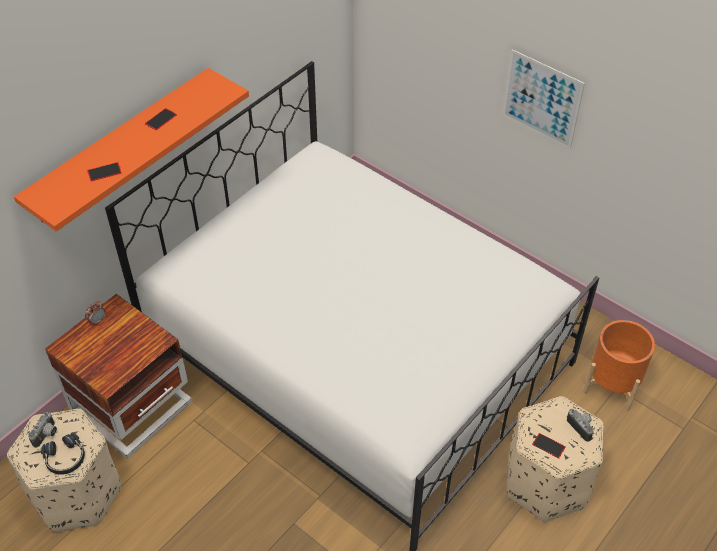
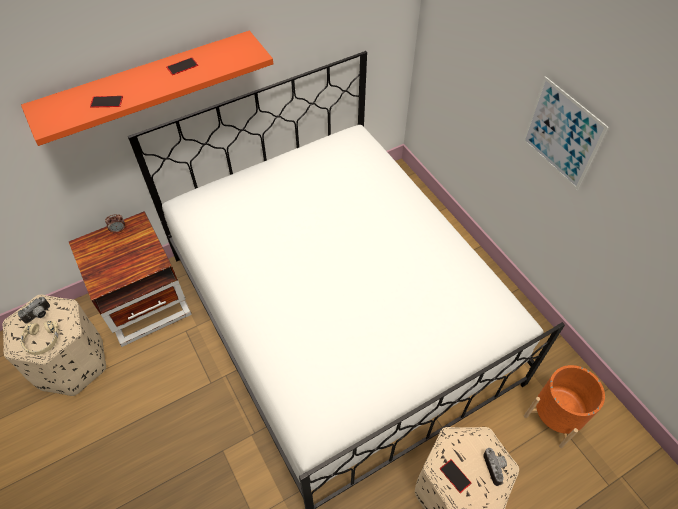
camera: 20 degrees right, 5 degrees up
black headphones [41,433,85,474] -> beige headphones [20,320,59,355]

